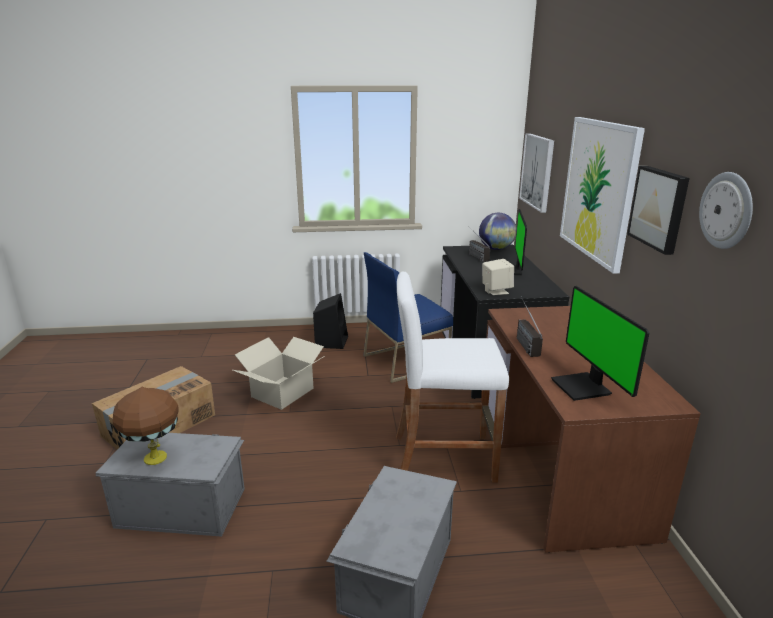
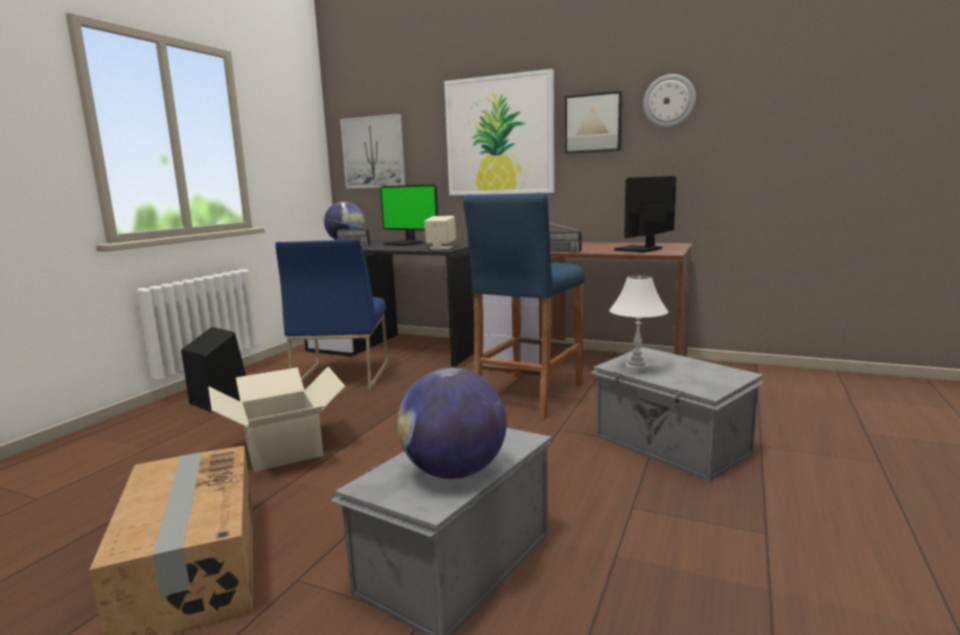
camera: 60 degrees left, 10 degrees down
brown table lamp [113,387,179,465] -> globe [397,368,507,479]
white stool [396,272,509,482] -> blue stool [463,193,584,419]
monitor [551,286,650,401] -> monitor turned 120 degrees clockwise [614,176,676,253]
none -> white table lamp [609,276,669,372]

